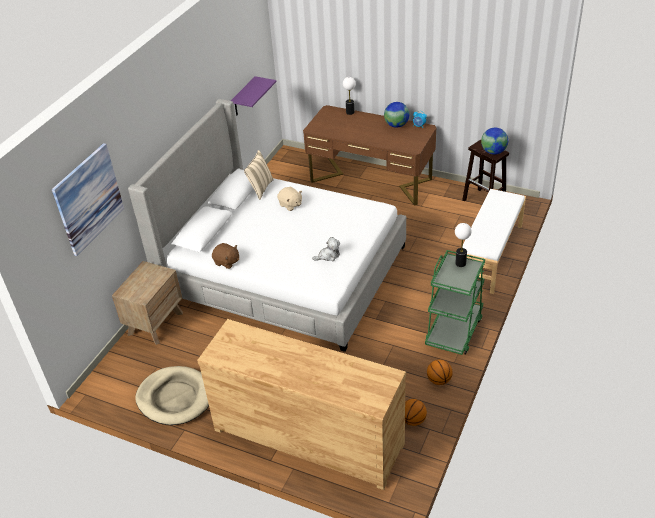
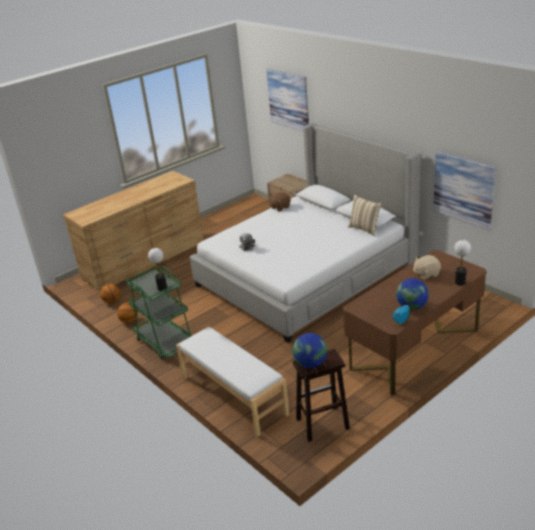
camera: 115 degrees right, 10 degrees down
beige dog bed [135,366,209,425] -> none
purple shelf [231,76,276,115] -> picture [433,151,496,231]
beige plush toy [277,187,302,211] -> beige plush toy moved to [413,255,441,280]

